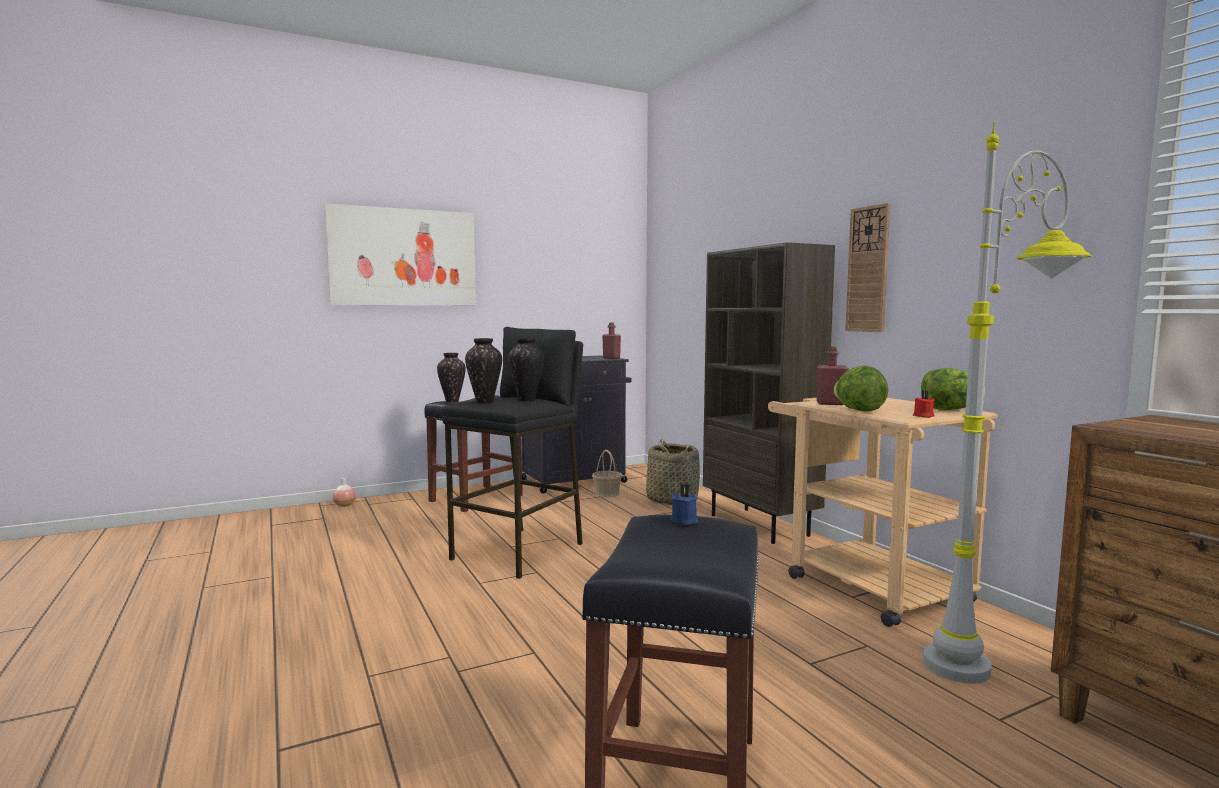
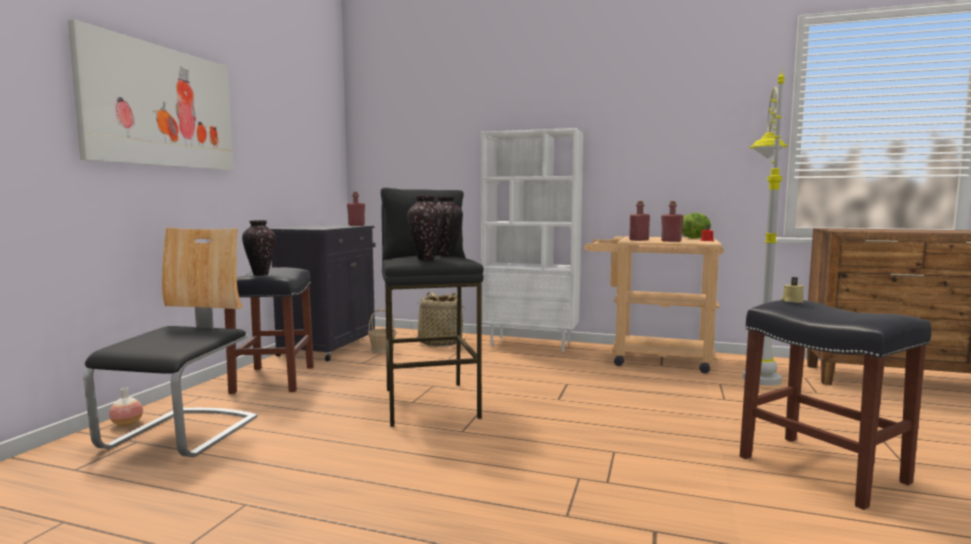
camera: 45 degrees left, 0 degrees up
blue candle [670,484,698,525] -> beige candle [781,277,804,303]
brown bookcase [703,242,835,544] -> white bookcase [481,128,583,352]
lettuce [834,365,888,412] -> red bottle [661,201,684,242]
wall clock [845,203,891,332] -> none
none -> chair [83,227,258,457]

